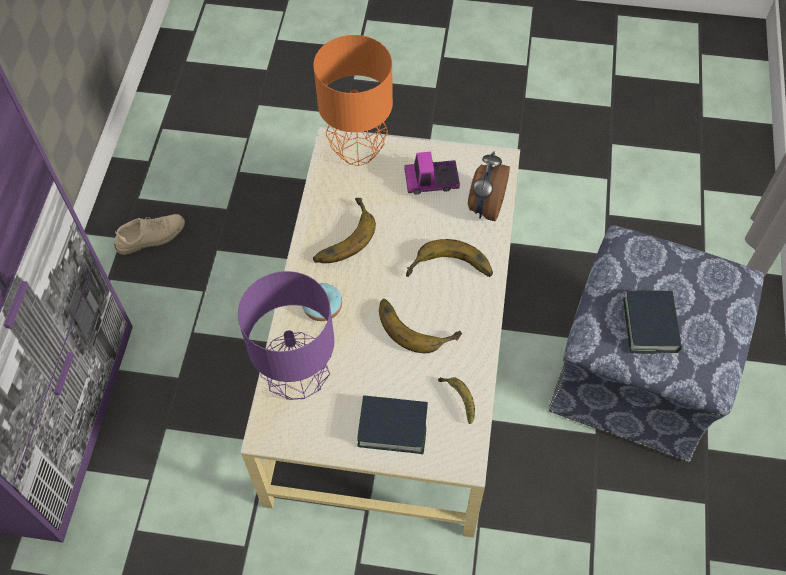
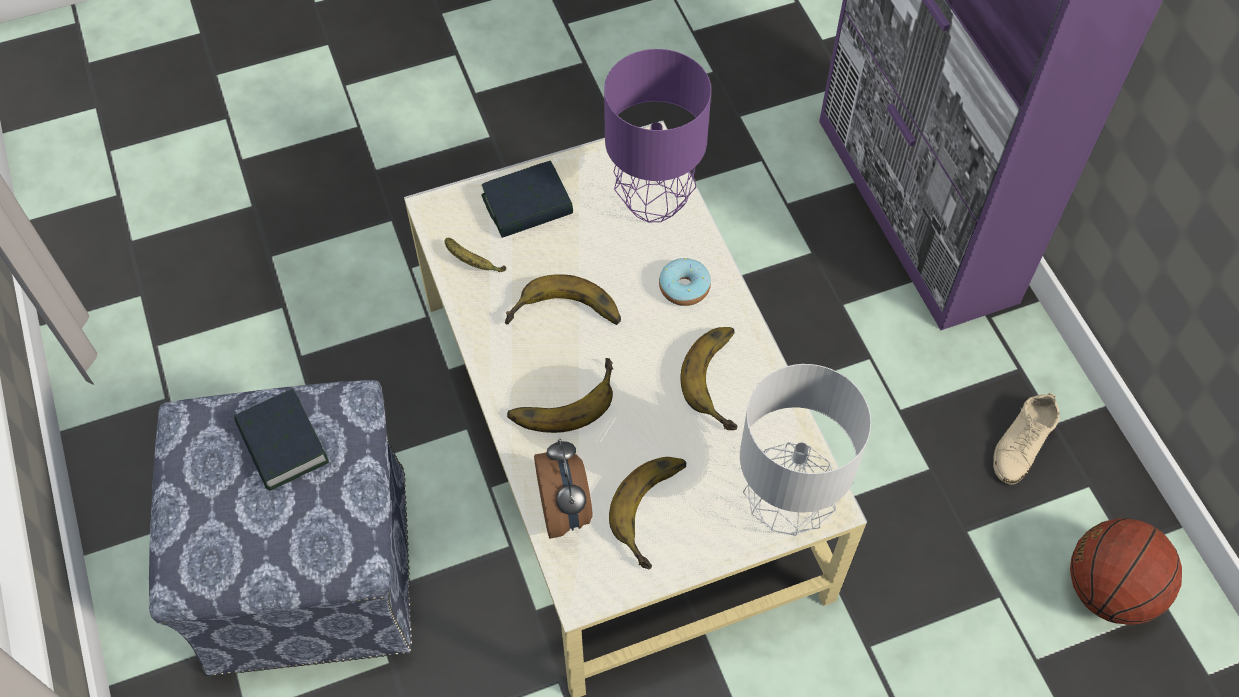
camera: 150 degrees right, 0 degrees up
orange table lamp [313,35,393,166] -> grey table lamp [740,364,871,535]
toy truck [405,152,460,194] -> banana [609,457,686,569]
none -> basketball [1070,518,1182,625]

